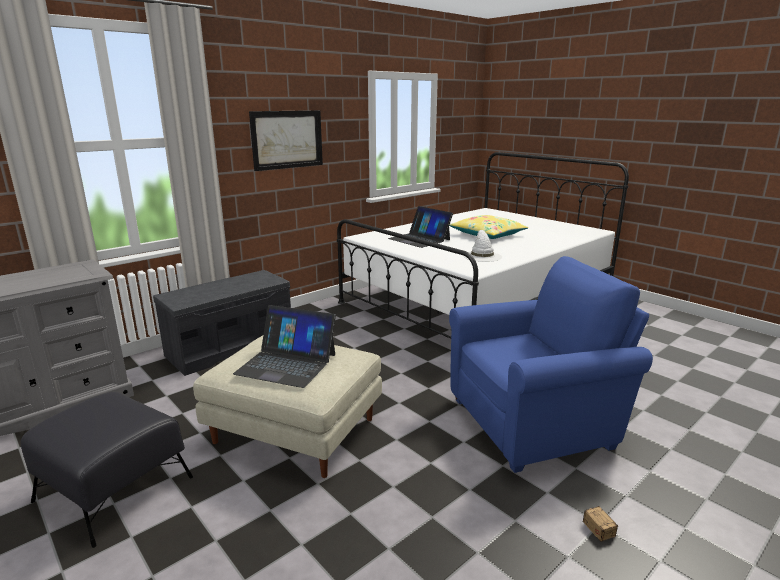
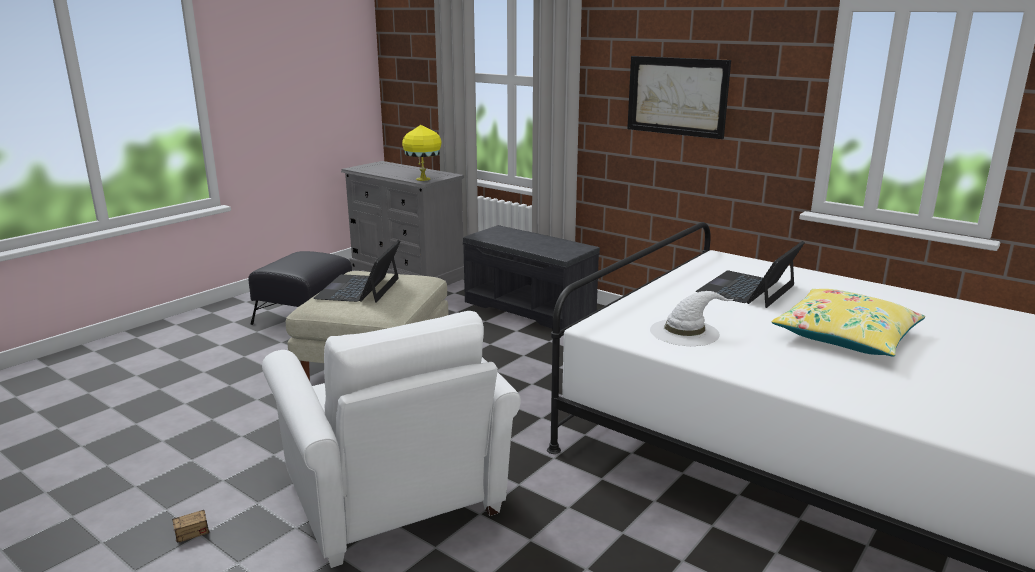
camera: 80 degrees right, 0 degrees up
blue armchair [449,256,653,473] -> white armchair [262,311,521,568]
none -> yellow table lamp [402,125,441,181]

